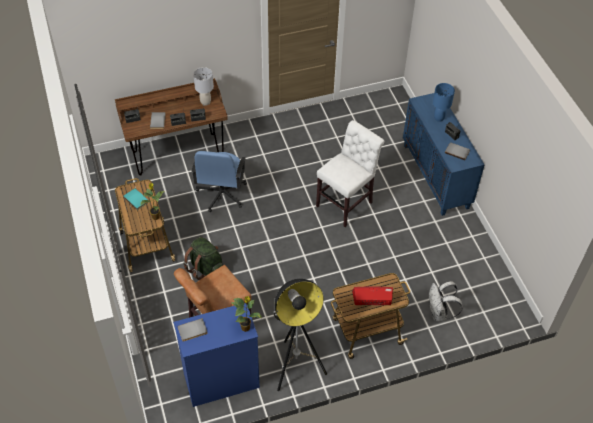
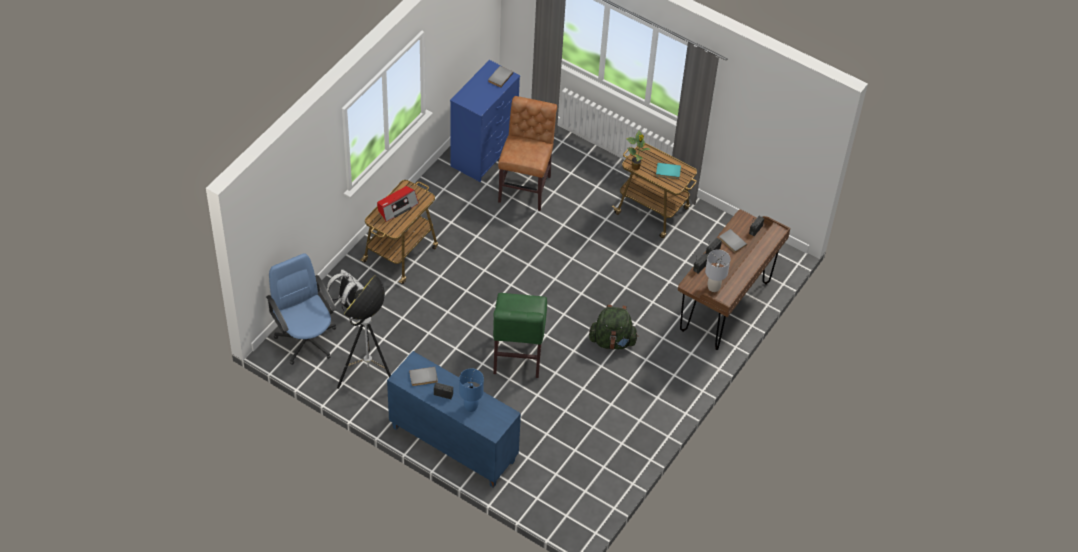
camera: 140 degrees right, 0 degrees up
green backpack [183,237,223,280] -> green backpack moved to [589,305,639,350]
blue office chair [192,151,247,212] -> blue office chair moved to [266,253,336,365]
potted plant [231,296,262,332] -> none
floor lamp [273,279,327,391] -> floor lamp moved to [337,275,391,389]
white chair [316,120,384,227] -> green chair [493,293,547,378]

